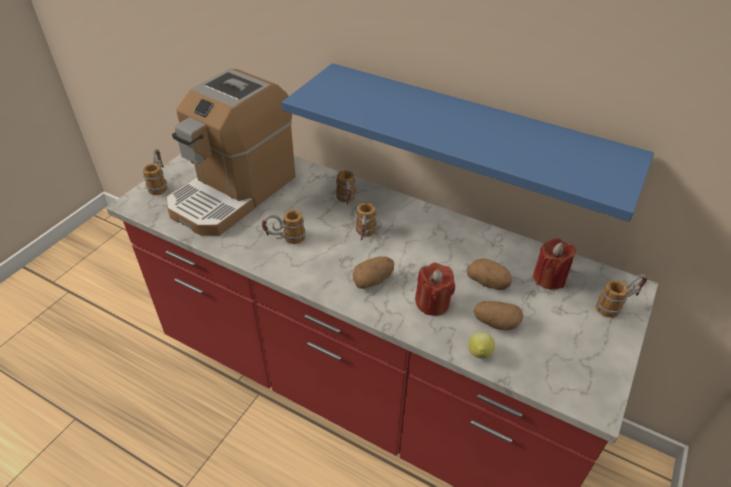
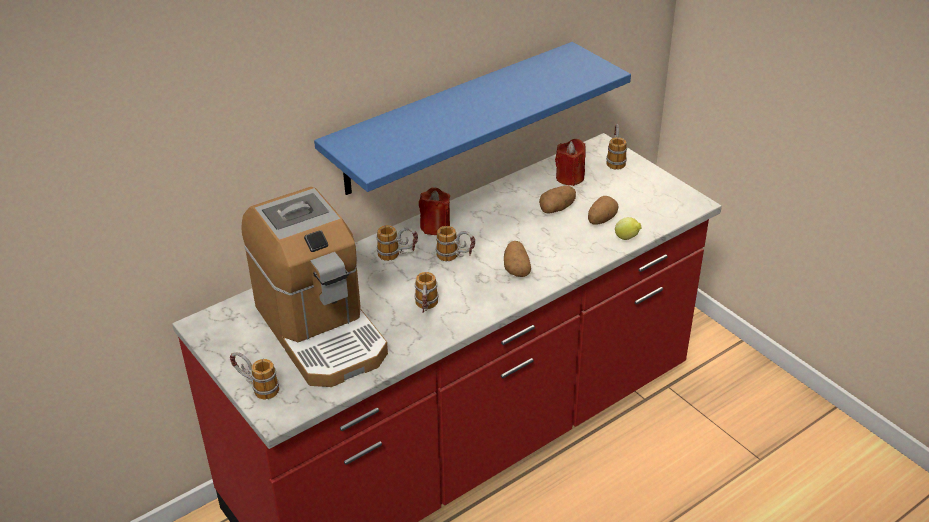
camera: 65 degrees left, 5 degrees down
red candle [415,263,455,316] -> red candle moved to [419,187,450,235]

